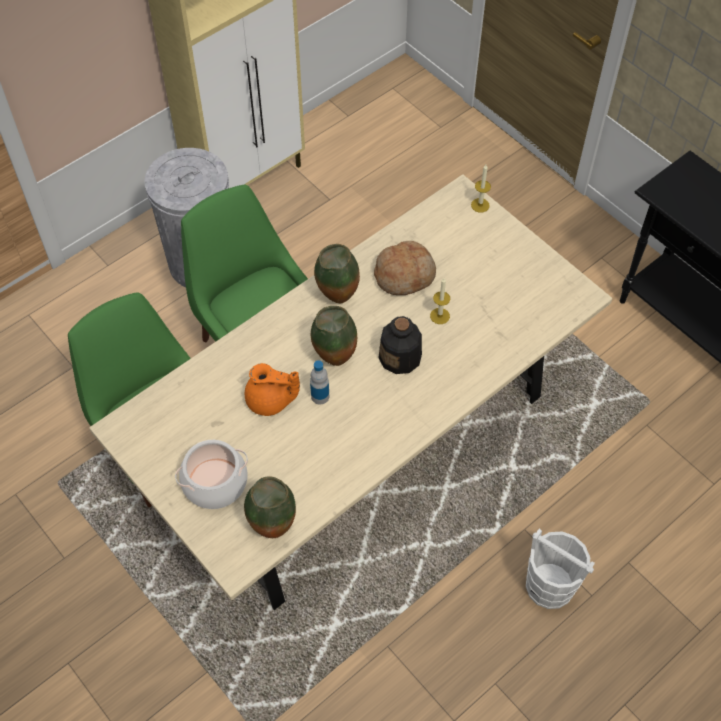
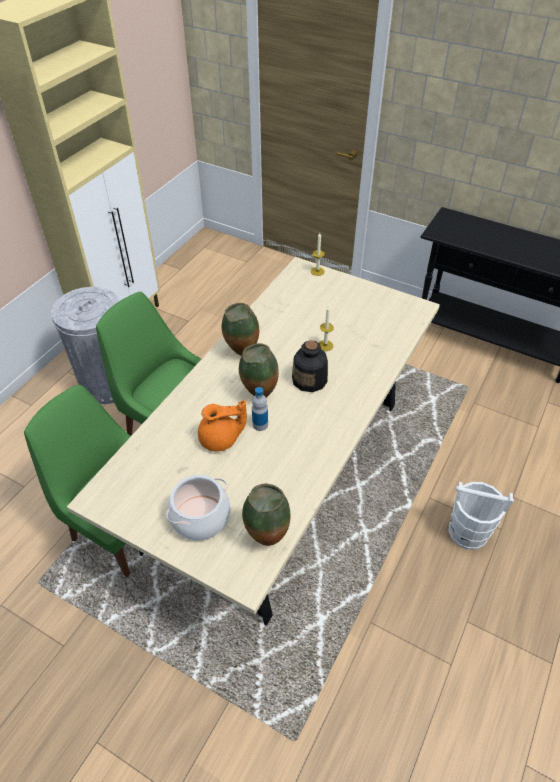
camera: 20 degrees left, 10 degrees down
bread [374,241,436,295] -> none

